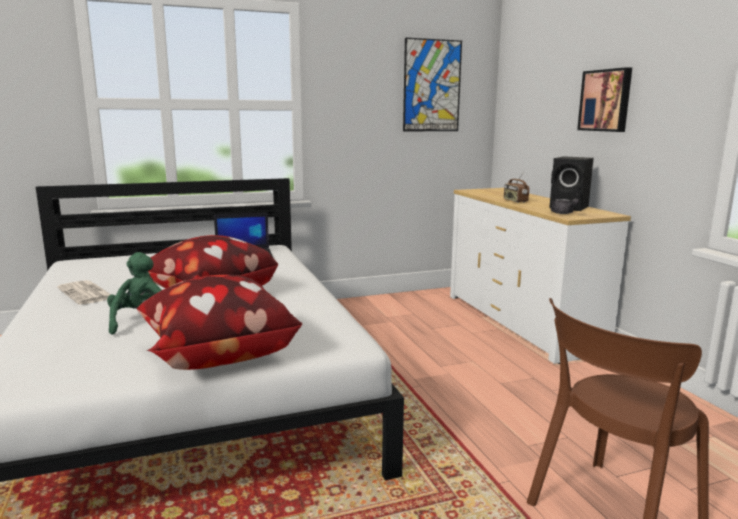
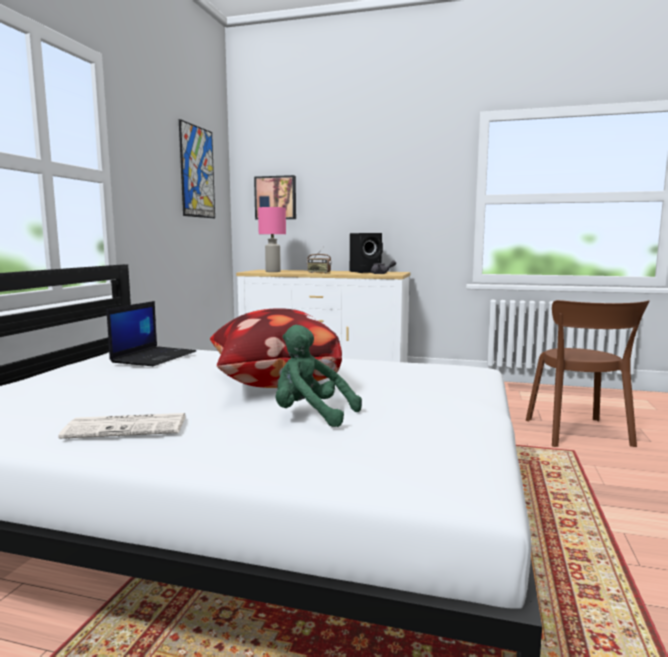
camera: 55 degrees left, 5 degrees down
pillow [137,275,302,370] -> none
picture [577,67,632,132] -> picture moved to [254,175,296,220]
none -> pink table lamp [258,207,286,272]

